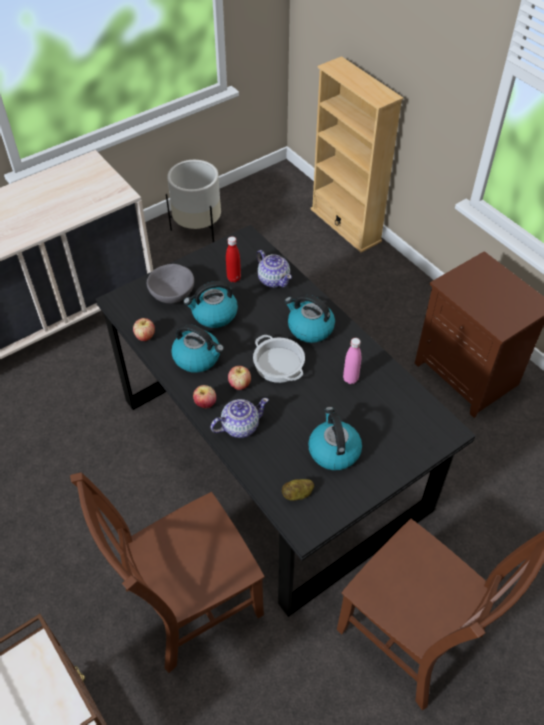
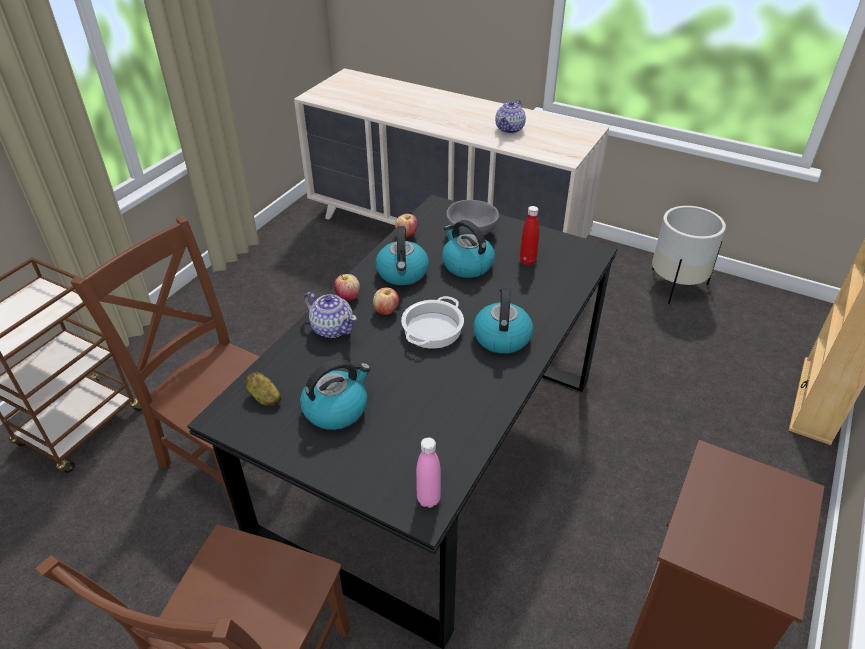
camera: 65 degrees right, 10 degrees down
teapot [256,250,292,288] -> teapot moved to [495,100,526,134]
pink bottle [343,338,361,384] -> pink bottle moved to [416,437,441,508]

